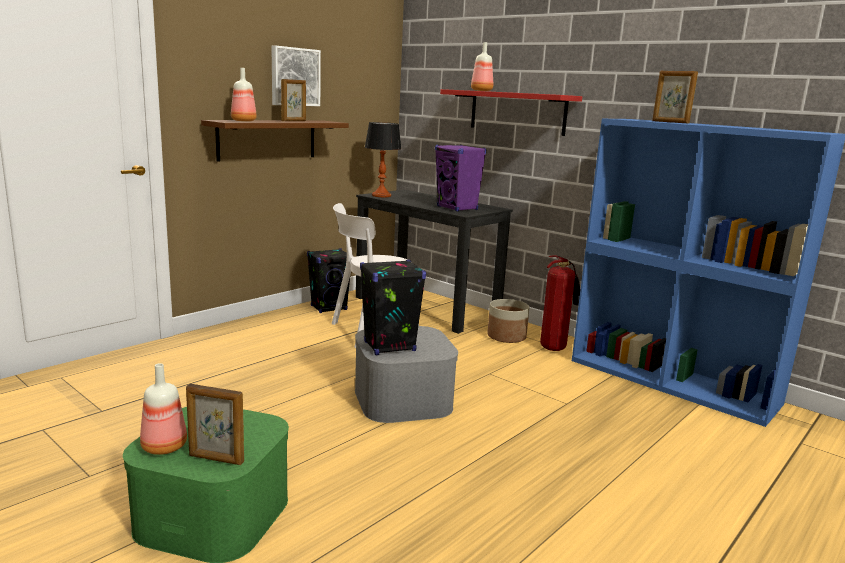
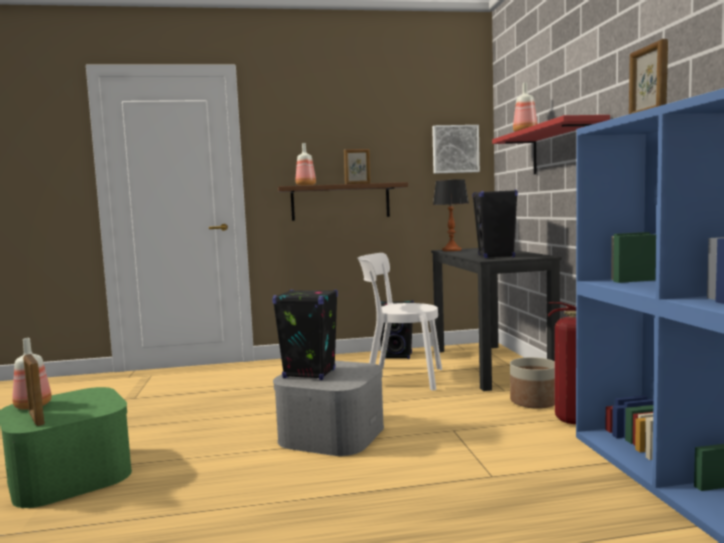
camera: 40 degrees right, 10 degrees down
picture [271,46,321,106] -> picture moved to [432,125,480,174]
purple speaker [435,145,486,211] -> black speaker [472,189,518,258]

